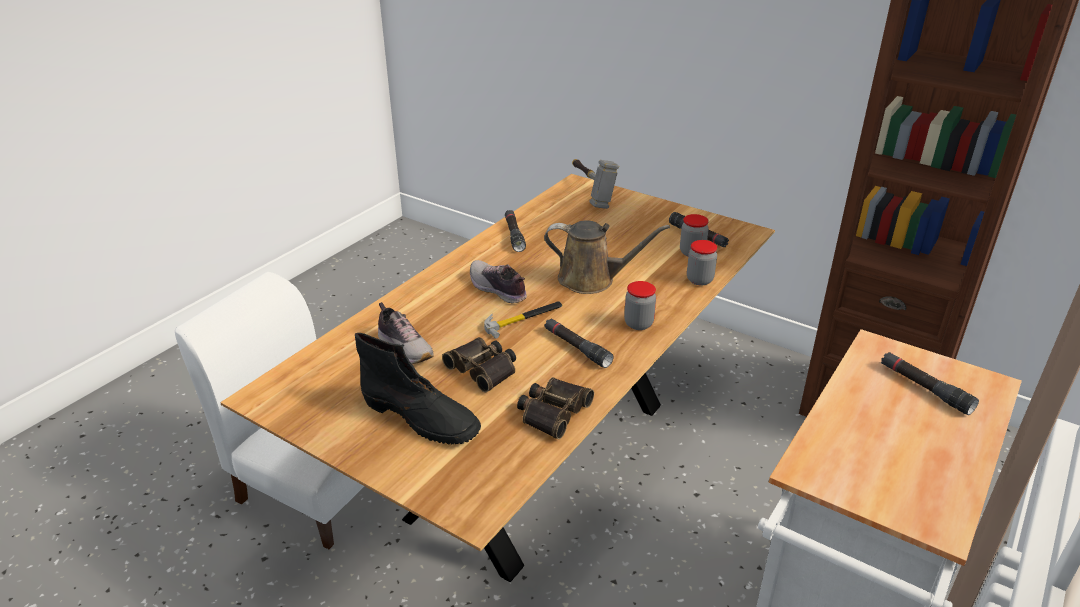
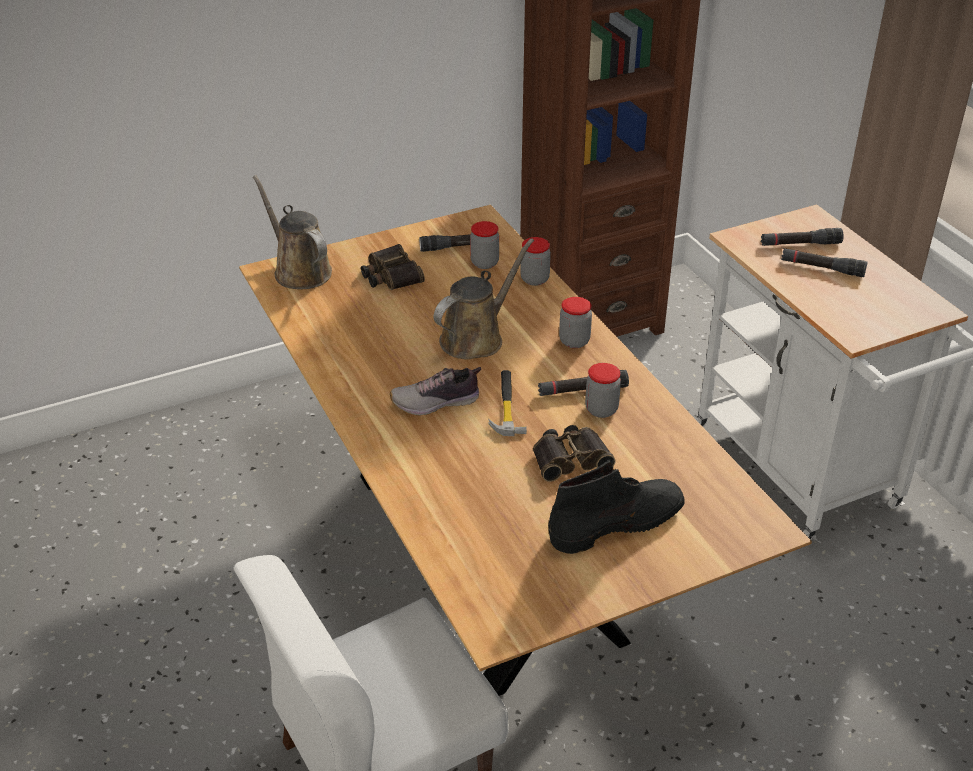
camera: 60 degrees left, 5 degrees up
shoe [378,302,434,364] -> none
black flashlight [505,210,526,252] -> black flashlight moved to [781,248,868,277]
binoculars [517,377,594,439] -> binoculars moved to [361,244,425,290]
hammer [572,159,619,209] -> brown watering can [253,175,332,289]
none -> jar [585,363,621,418]

